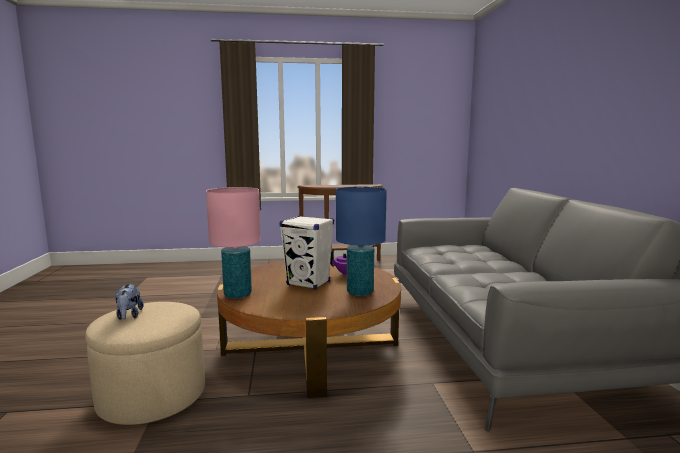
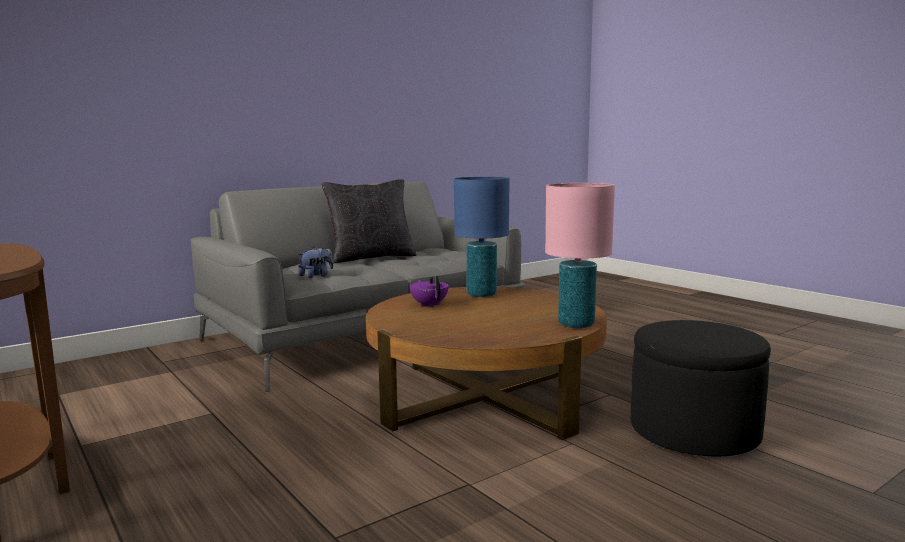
camera: 120 degrees left, 0 degrees up
beige ottoman [85,302,205,425] -> black ottoman [631,320,771,456]
plush toy [115,284,144,320] -> plush toy moved to [298,247,333,278]
white speaker [279,216,334,290] -> none
none -> black pillow [322,179,416,263]

